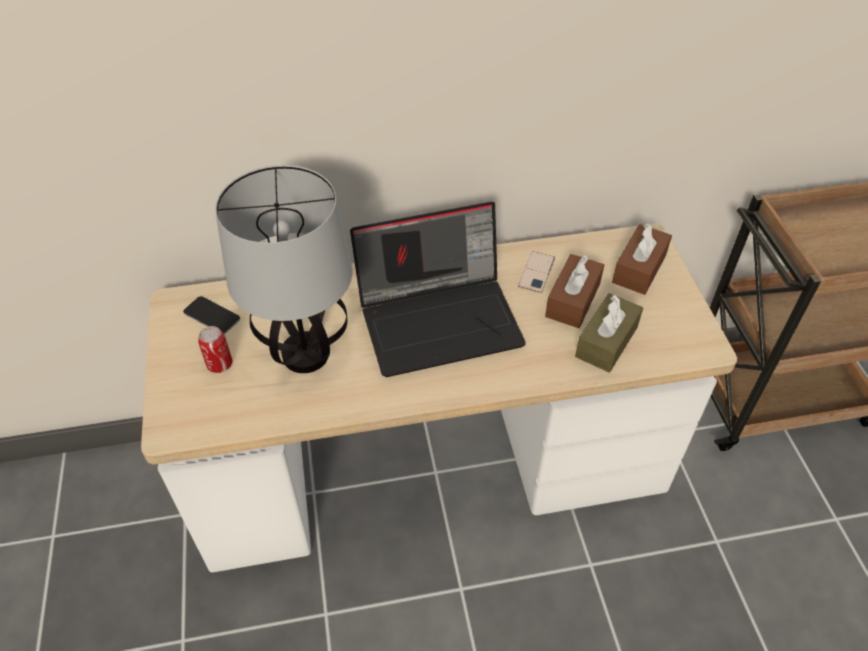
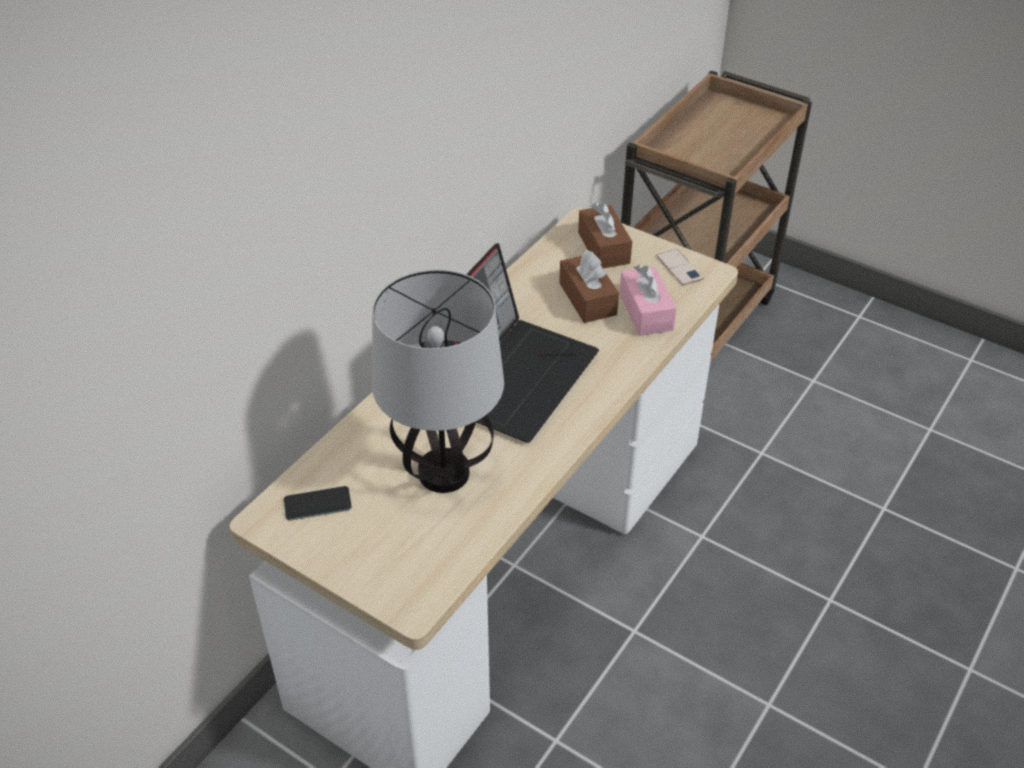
camera: 45 degrees left, 5 degrees down
can [198,326,232,373] -> none
phone [518,251,555,293] -> phone moved to [656,249,704,286]
brown tissue box [575,293,643,372] -> pink tissue box [619,265,677,336]

